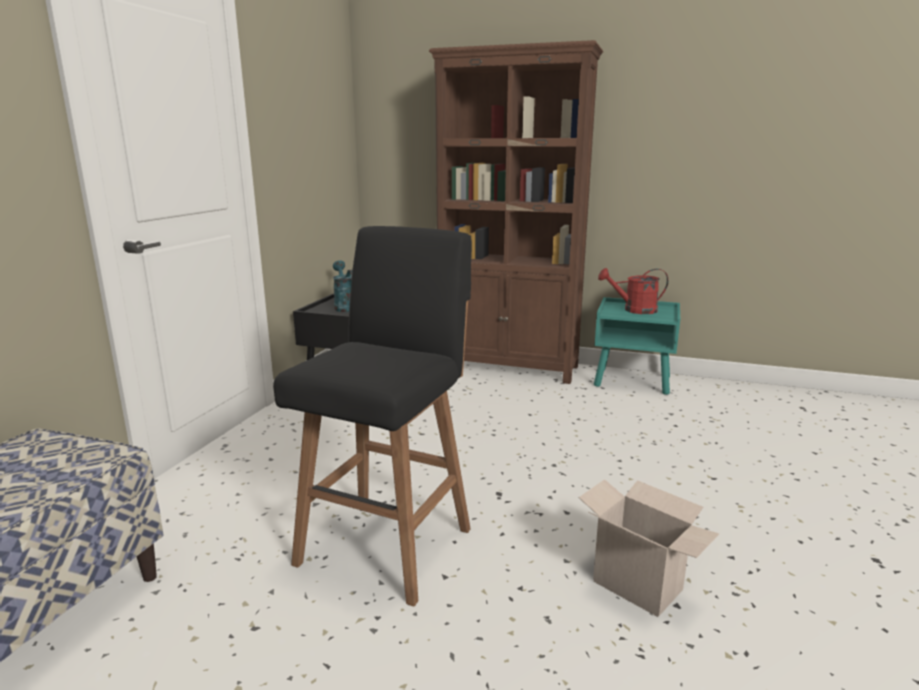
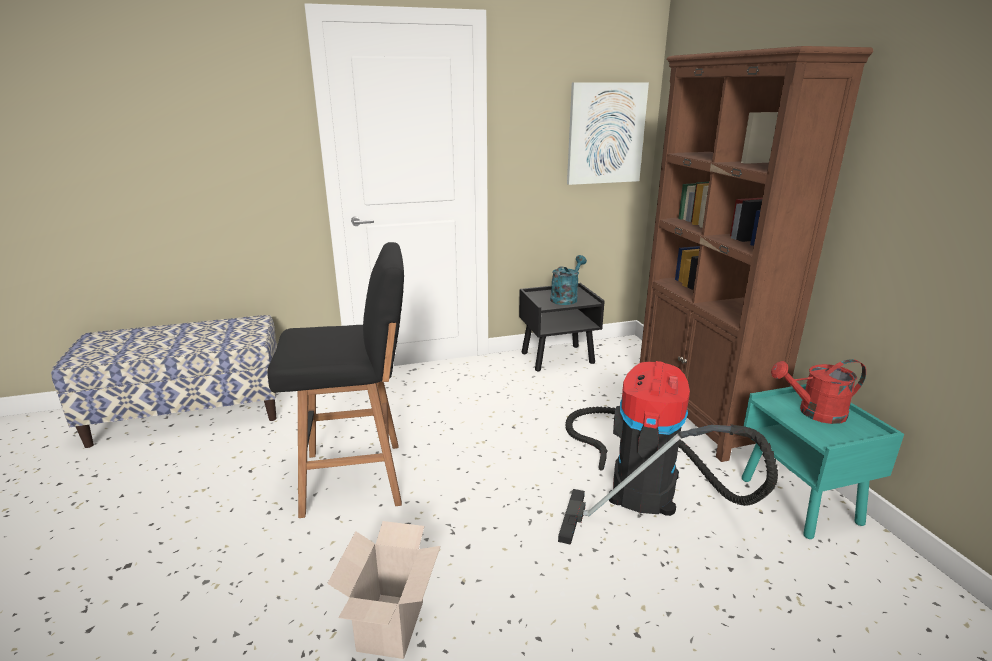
camera: 55 degrees right, 5 degrees up
red watering can [598,268,668,314] -> red watering can turned 60 degrees counterclockwise [771,359,866,424]
none -> vacuum cleaner [558,361,778,545]
none -> picture [567,82,649,185]

